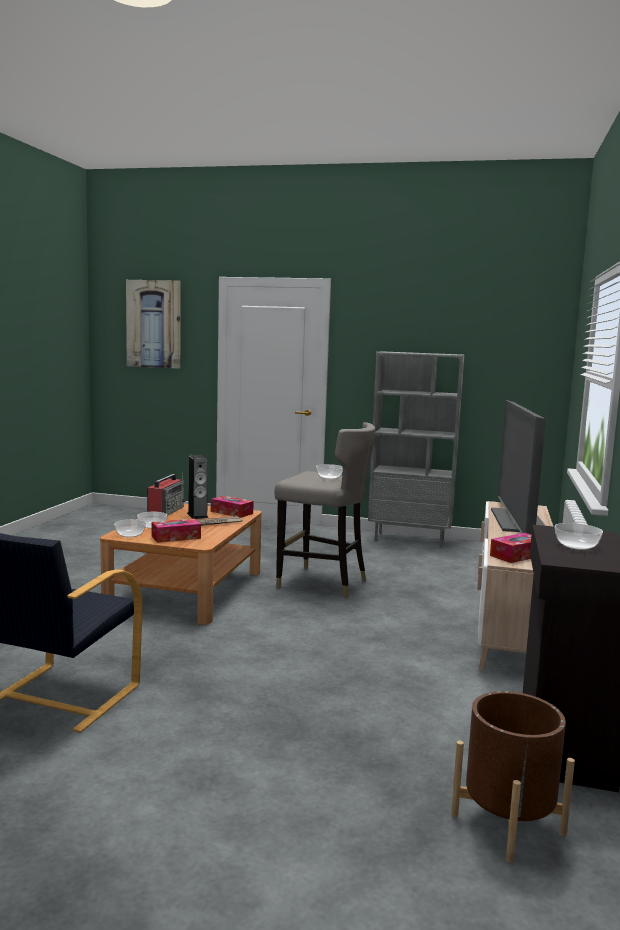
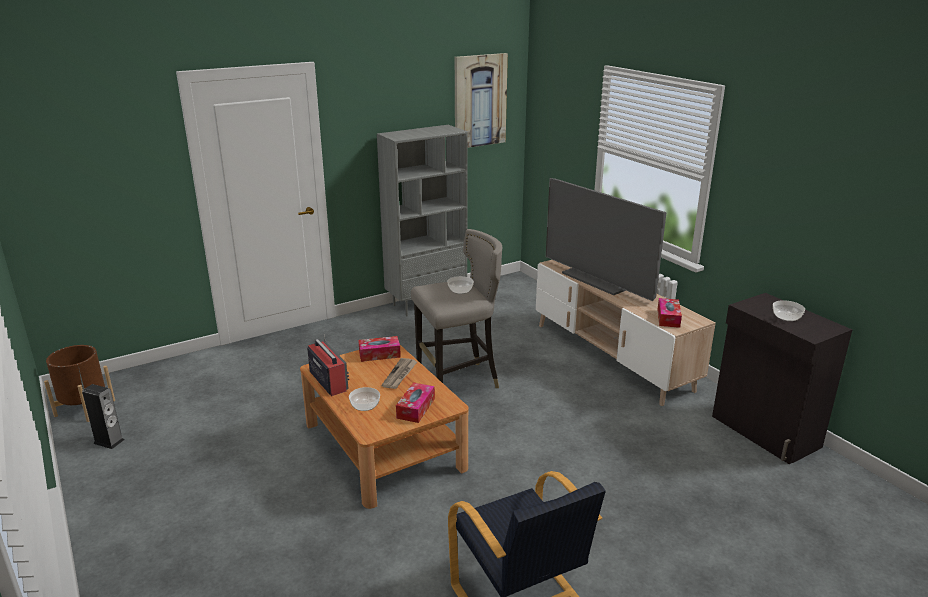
camera: 45 degrees left, 15 degrees up
bowl [114,519,146,537] -> none
picture [126,280,181,369] -> picture moved to [455,53,508,148]
speaker [187,455,208,519] -> speaker moved to [82,384,124,449]
brown planter [451,691,575,863] -> brown planter moved to [44,345,115,422]

